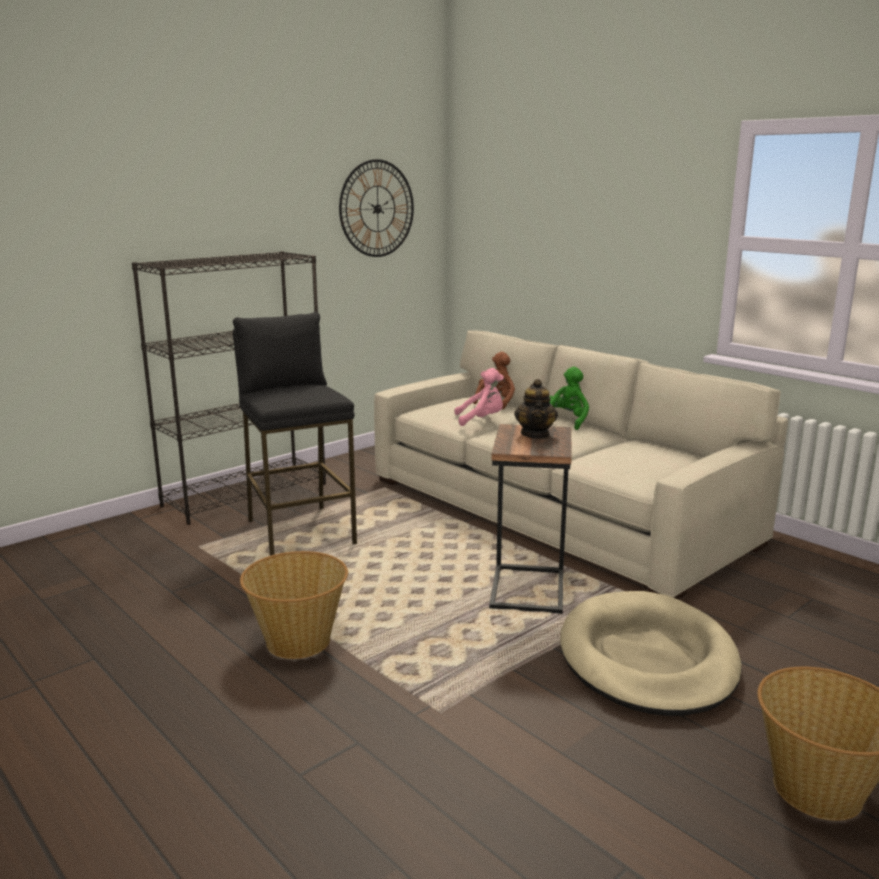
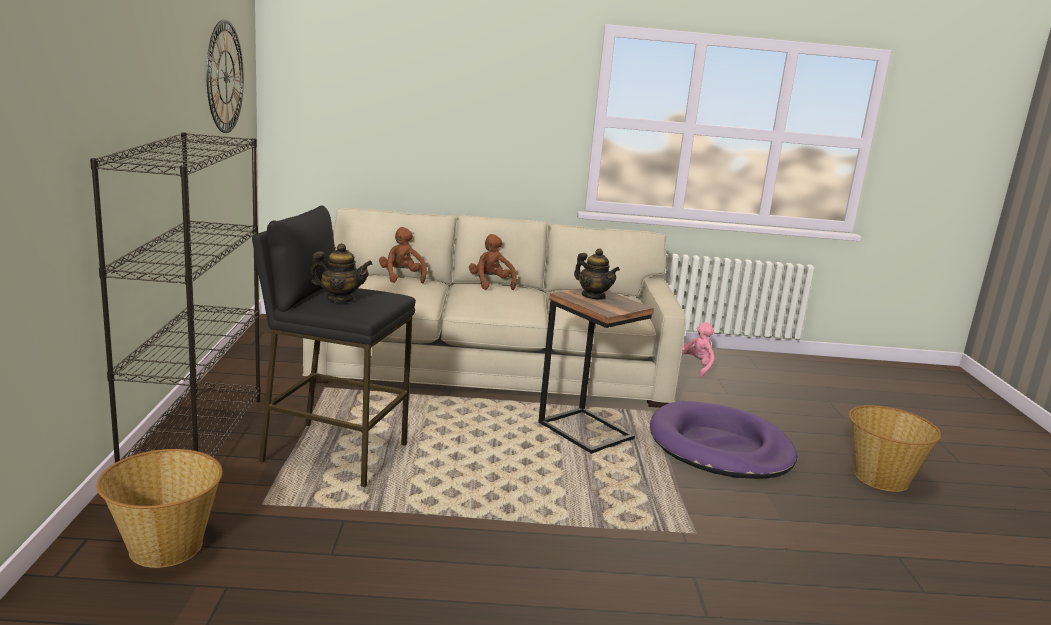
camera: 50 degrees left, 0 degrees up
basket [240,551,348,659] -> basket moved to [96,449,223,568]
pink plush toy [454,368,504,426] -> pink plush toy moved to [681,322,715,377]
green plush toy [549,367,589,430] -> brown plush toy [469,234,517,290]
beige dog bed [560,591,742,716] -> purple dog bed [650,401,798,479]
none -> teapot [311,243,372,302]

